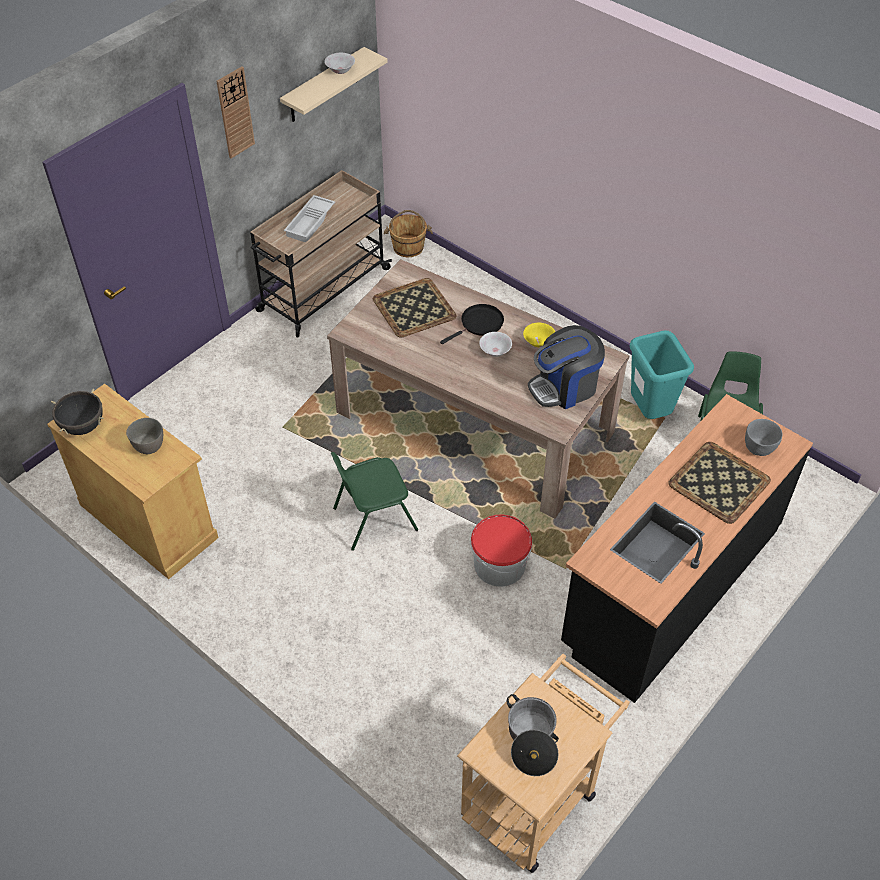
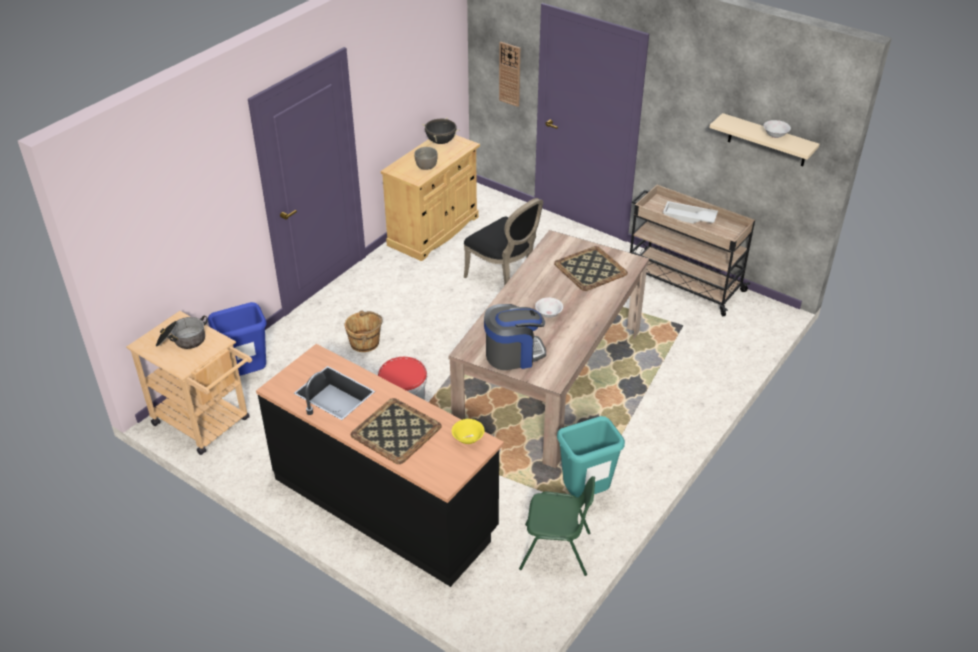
camera: 85 degrees right, 10 degrees down
wall clock [217,66,255,159] -> wall clock moved to [499,42,520,107]
green chair [331,452,418,551] -> none
brown bucket [384,210,433,257] -> brown bucket moved to [345,310,383,352]
black frying pan [440,304,504,344] -> none
yellow bowl [523,323,555,347] -> yellow bowl moved to [452,419,485,444]
coffee machine [528,325,605,409] -> coffee machine turned 105 degrees clockwise [484,304,546,370]
grey bowl [745,419,783,456] -> none
none -> blue trash can [208,302,267,376]
none -> black chair [464,198,543,286]

